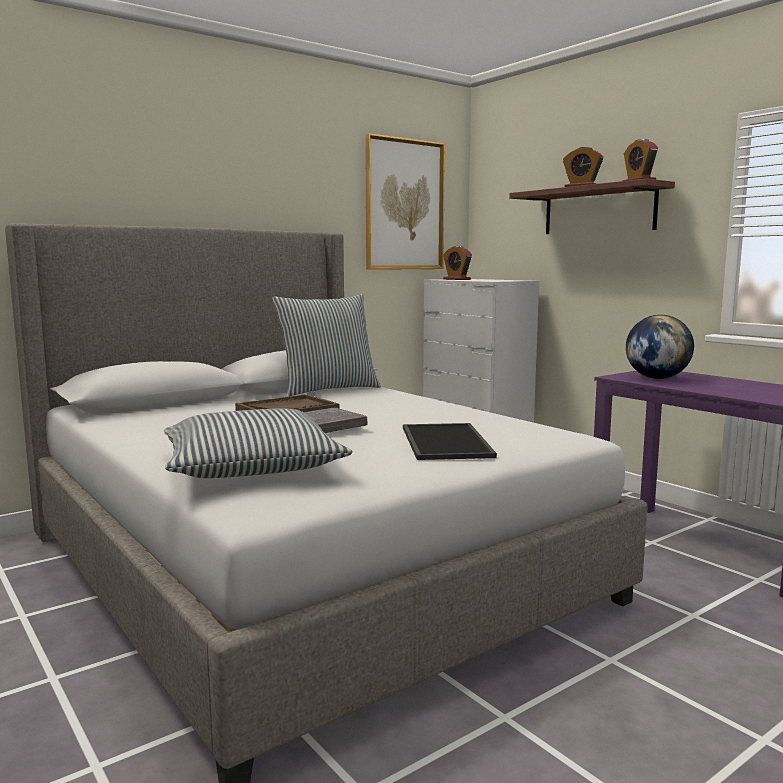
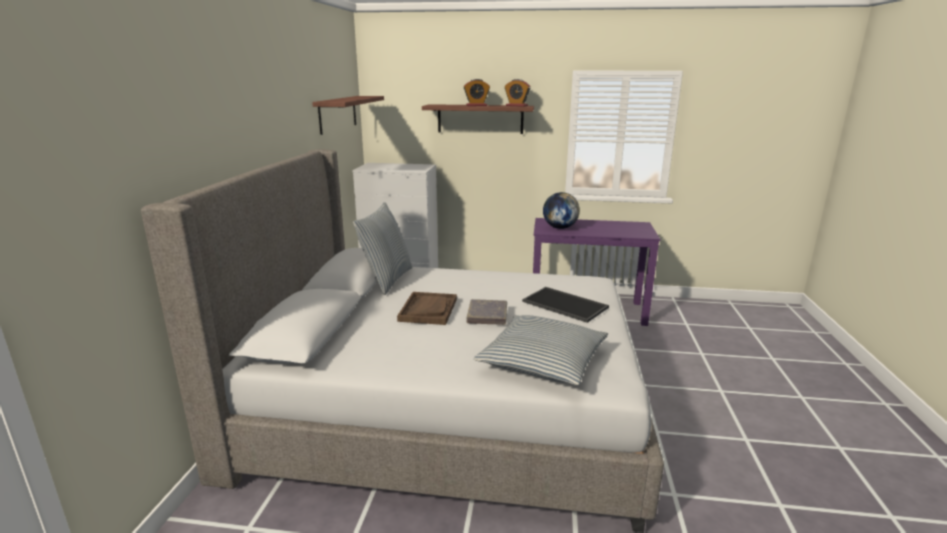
camera: 45 degrees left, 10 degrees up
picture [365,133,445,270] -> shelf [312,96,384,135]
alarm clock [443,246,472,280] -> none

